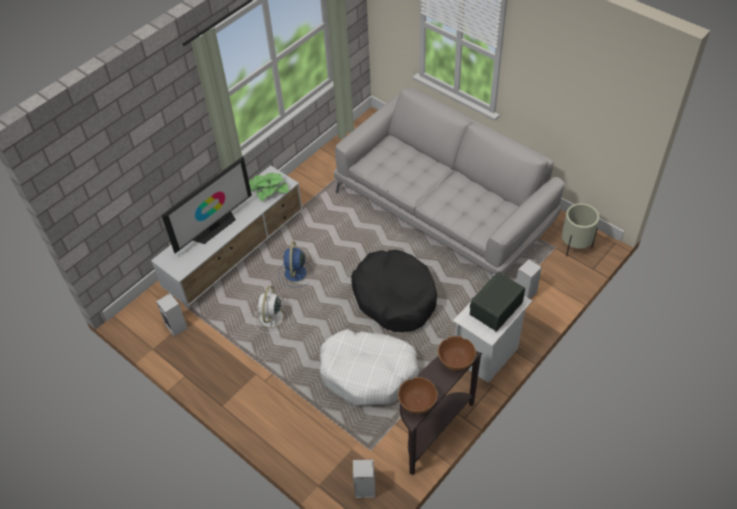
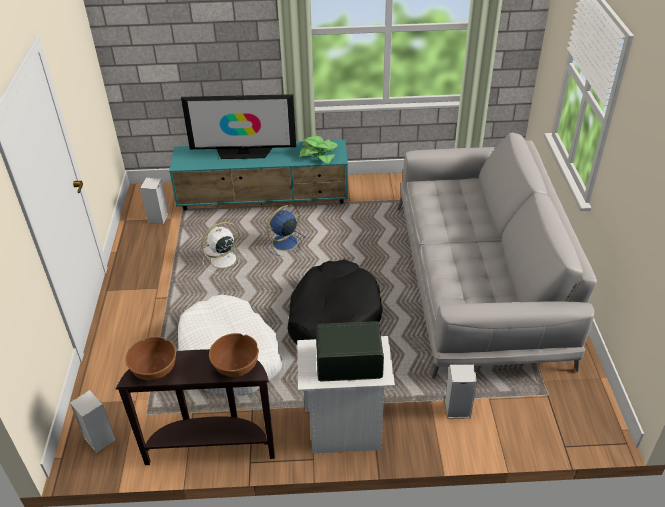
camera: 45 degrees right, 10 degrees down
white tv stand [151,165,303,307] -> turquoise tv stand [169,140,348,210]
beige planter [562,203,599,256] -> none

